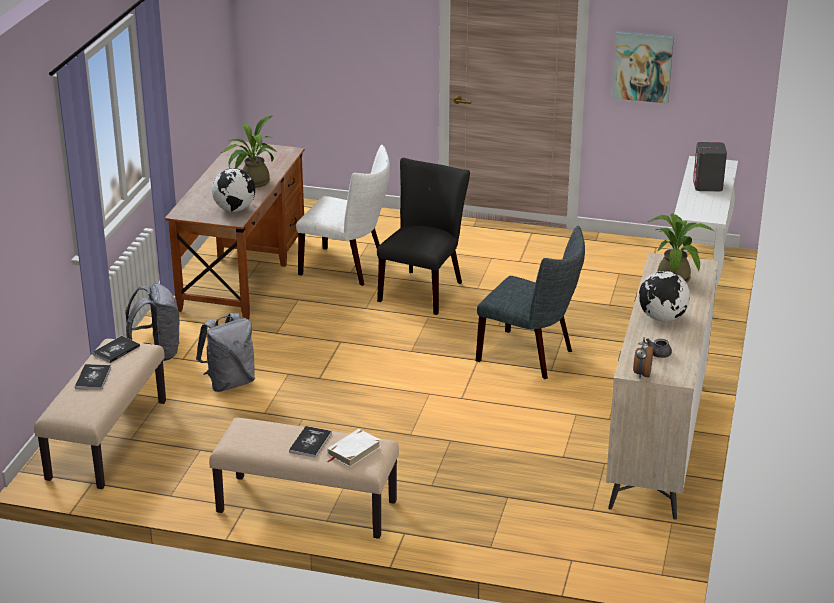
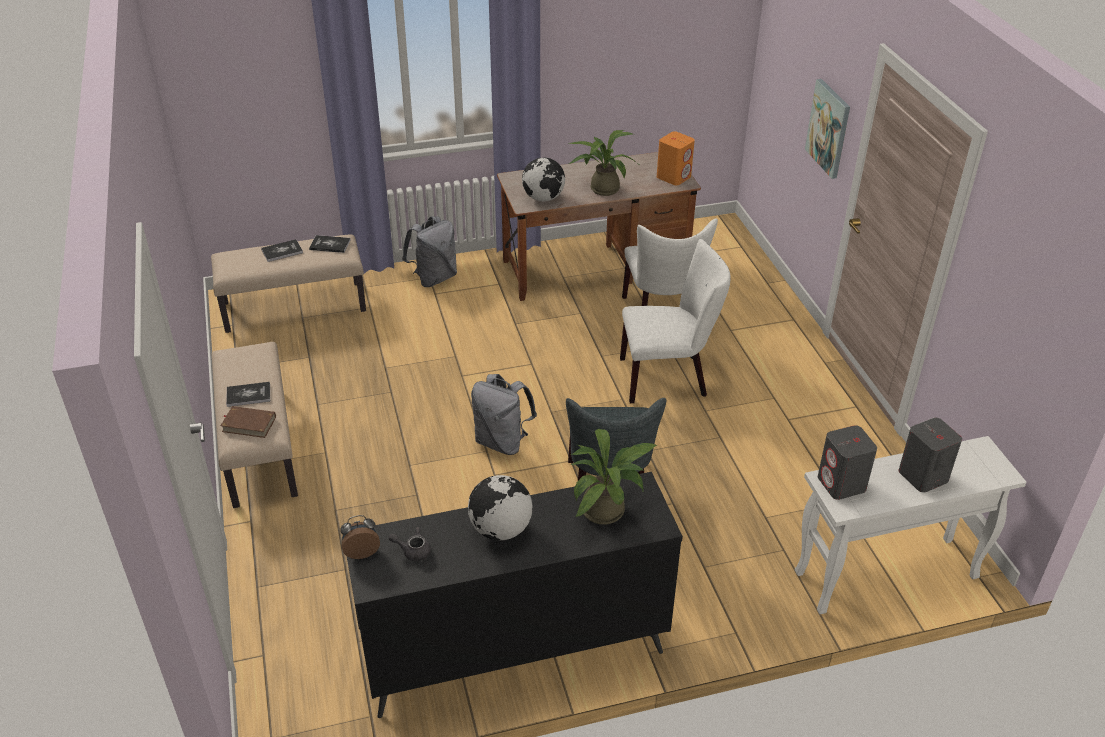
camera: 60 degrees right, 10 degrees up
grey backpack [196,313,255,392] -> grey backpack moved to [471,374,537,455]
white book [326,429,381,467] -> brown book [221,406,276,438]
black chair [377,158,470,315] -> white chair [620,239,731,403]
beige dresser [606,253,718,519] -> black dresser [347,472,683,718]
picture [612,31,674,104] -> picture moved to [805,79,850,179]
none -> orange speaker [657,131,695,185]
none -> grey speaker [818,425,877,500]

